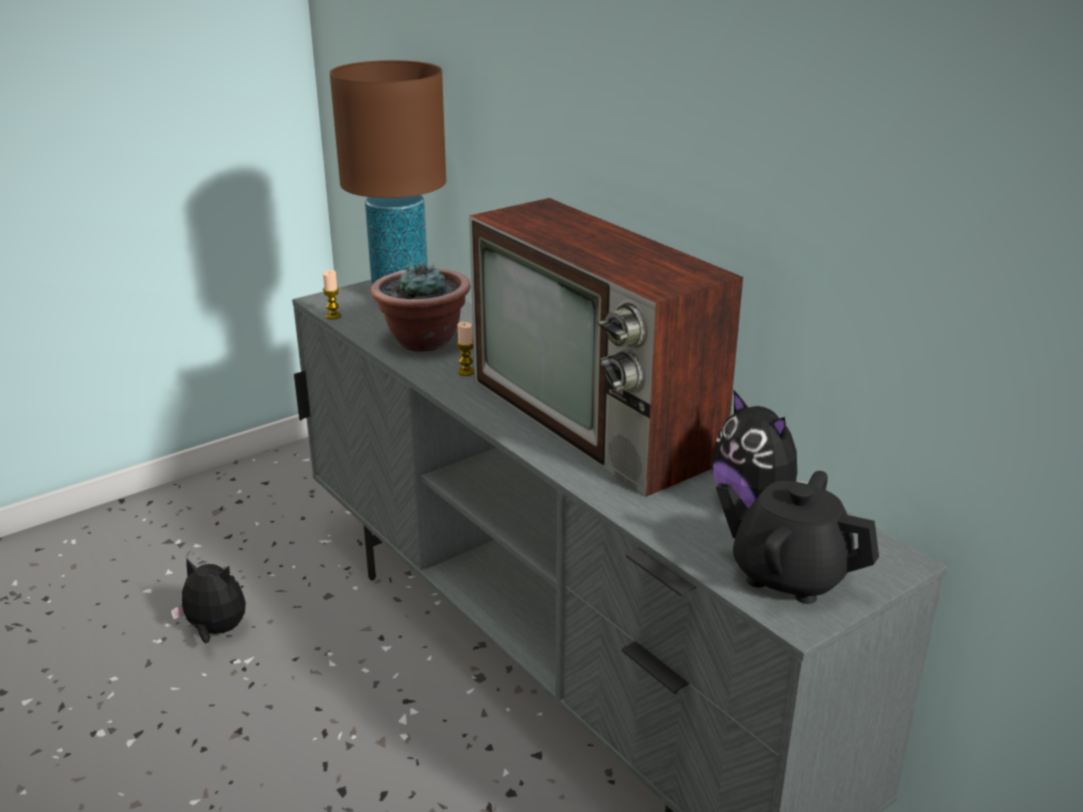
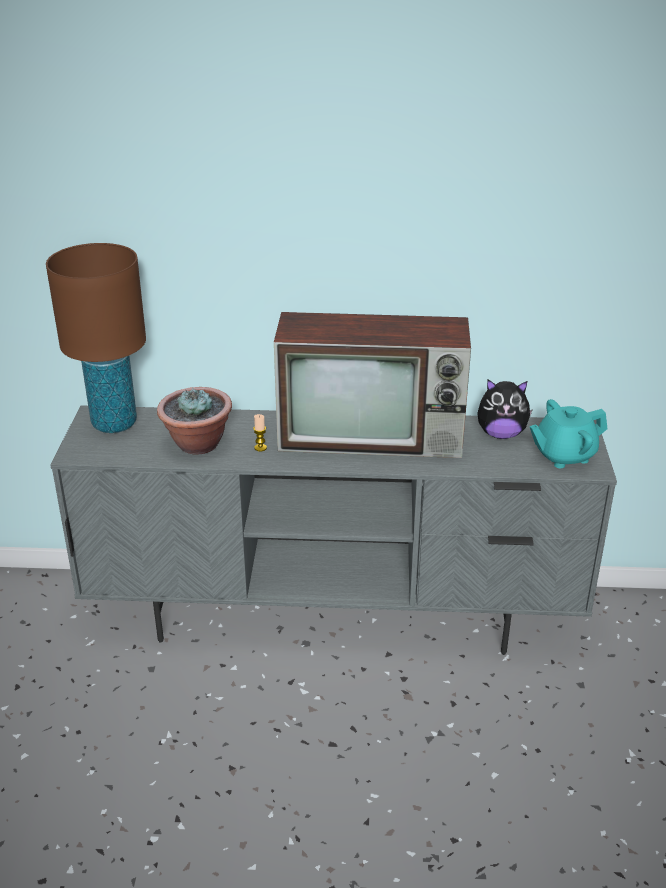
camera: 50 degrees left, 5 degrees up
plush toy [170,558,246,644] -> none
candle [323,270,341,320] -> none
black teapot [716,471,879,604] -> turquoise teapot [530,399,607,468]

